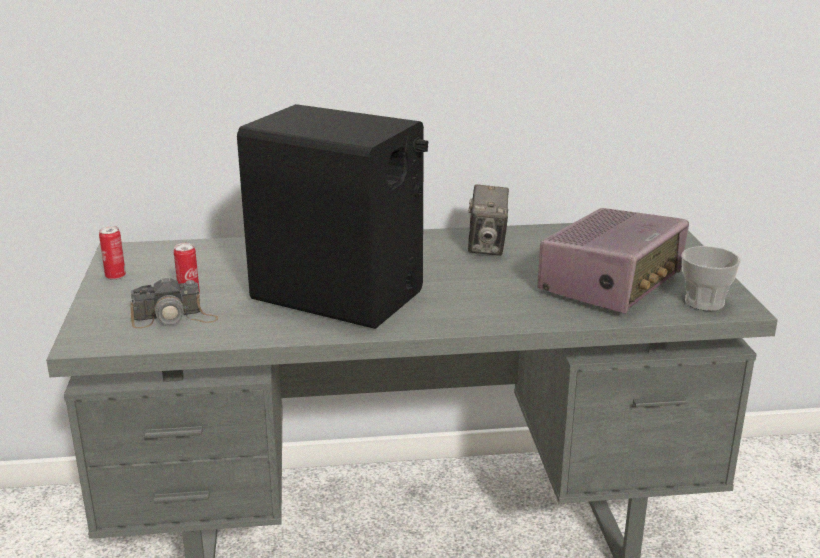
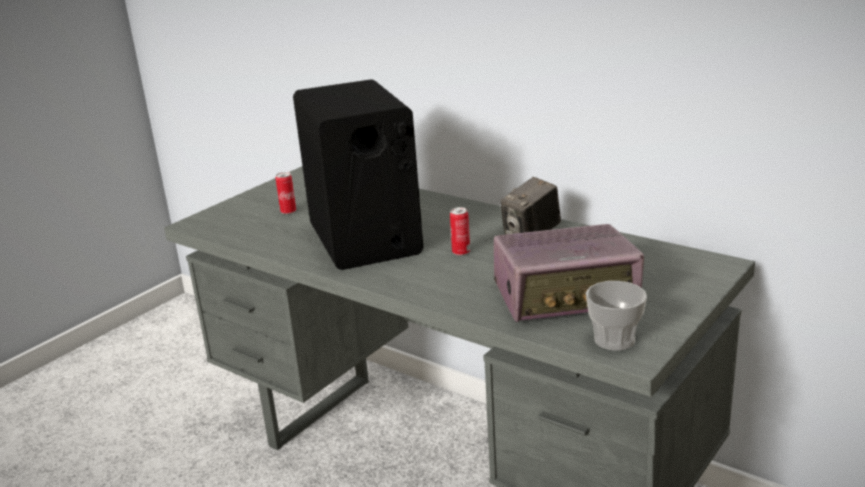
camera: 45 degrees right, 0 degrees up
can [99,226,126,280] -> can moved to [450,207,470,256]
camera [130,276,218,328] -> none

